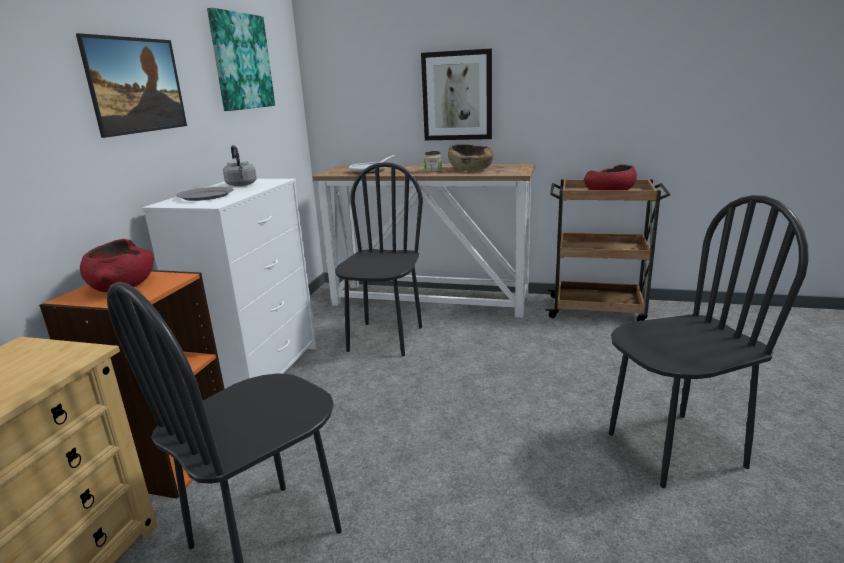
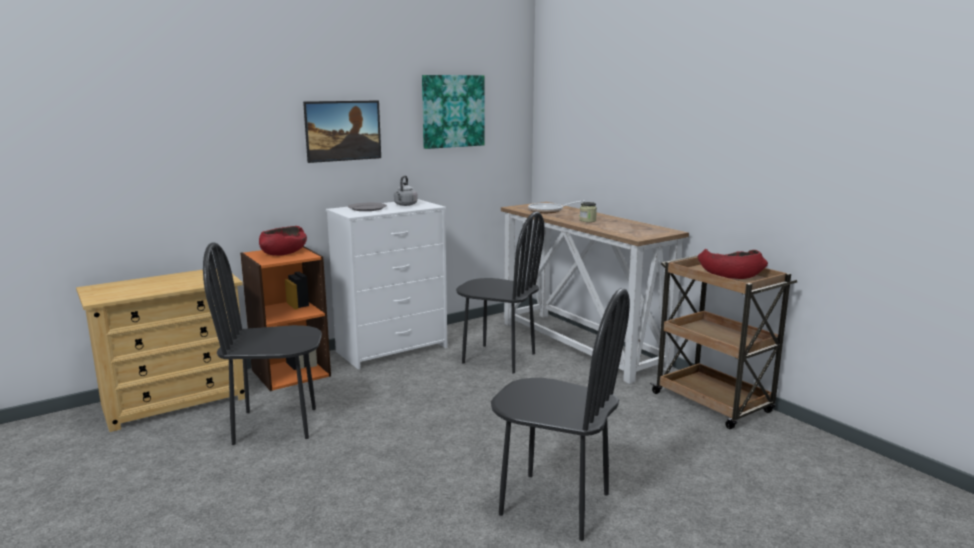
camera: 40 degrees right, 5 degrees down
black chair [335,162,423,356] -> black chair turned 60 degrees clockwise [456,212,545,374]
picture [421,49,492,140] -> none
brown bowl [448,144,494,171] -> none

